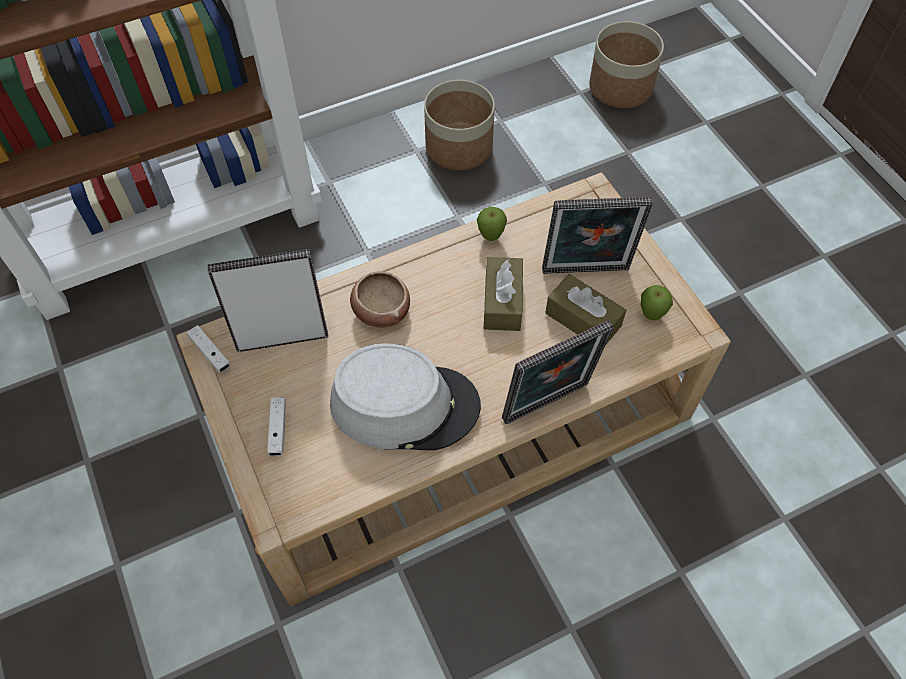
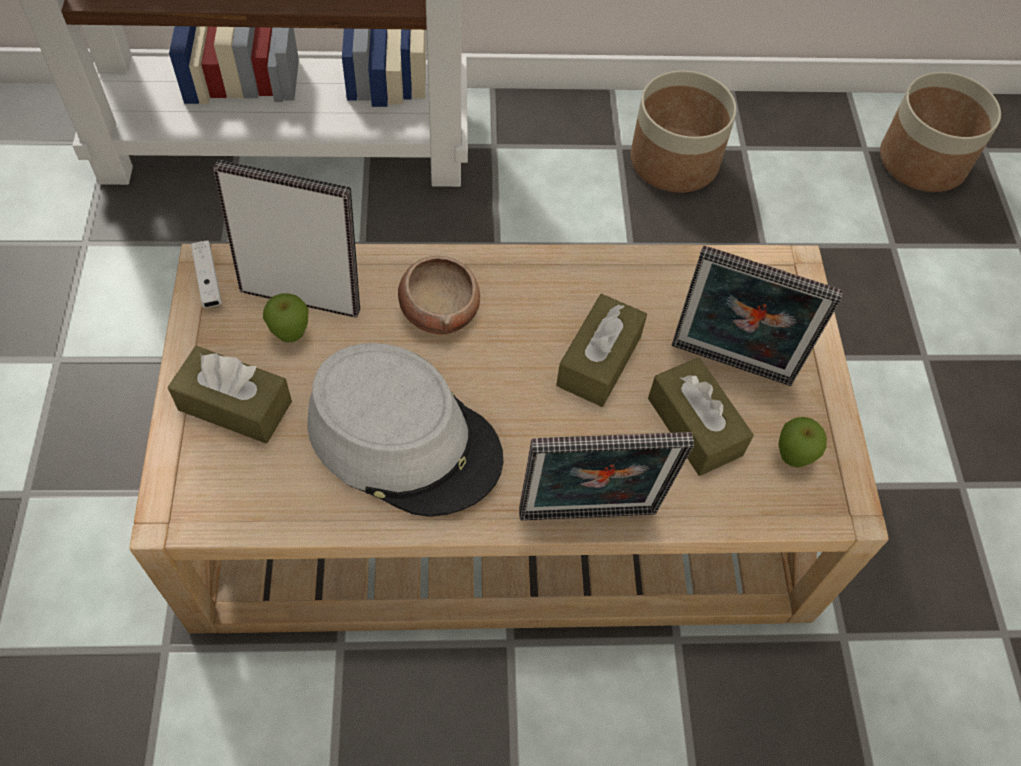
camera: 20 degrees right, 0 degrees up
white game controller [267,397,286,456] -> brown tissue box [168,346,292,443]
apple [477,207,507,241] -> apple moved to [263,293,308,342]

